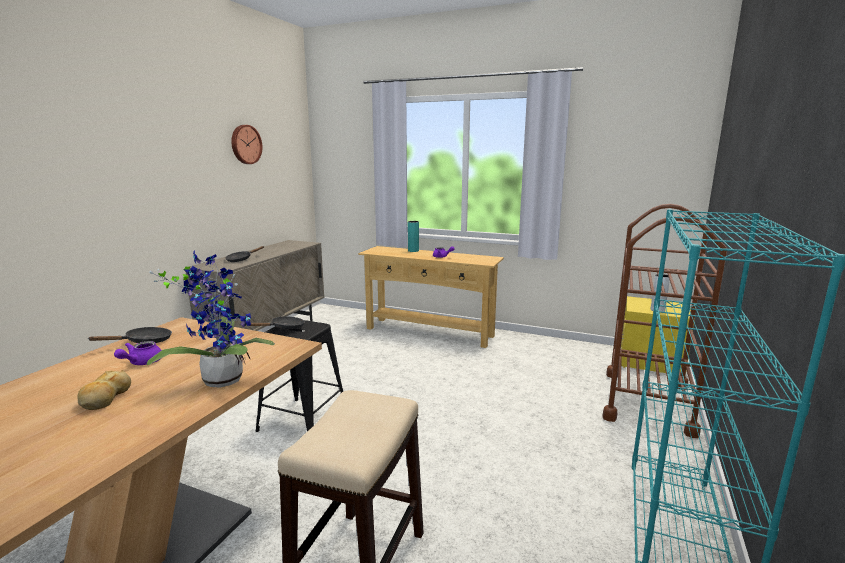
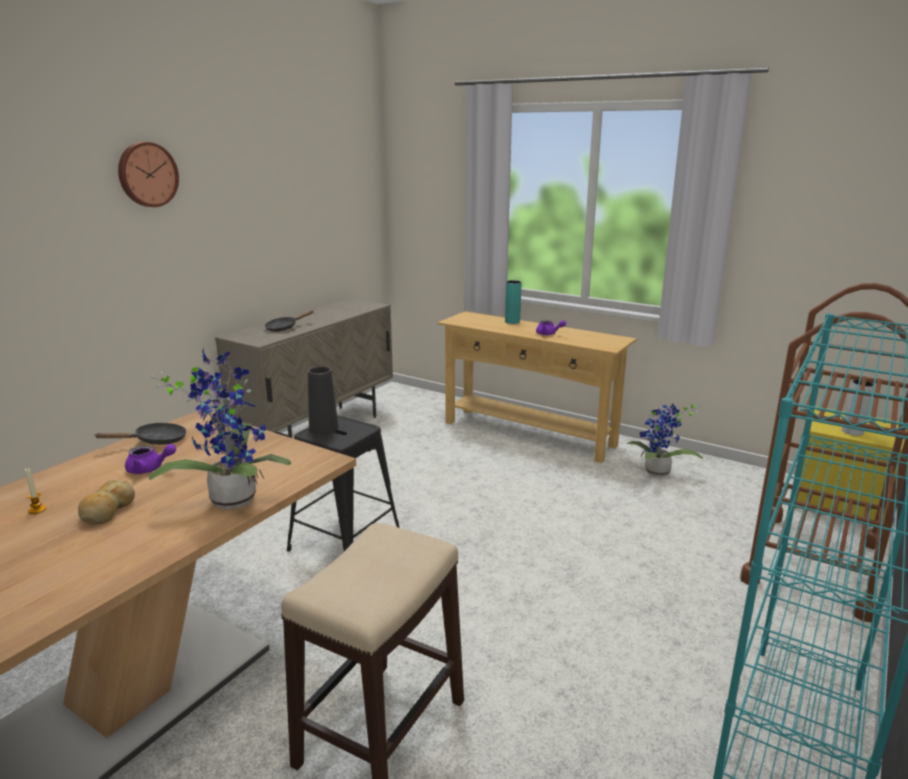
camera: 10 degrees right, 5 degrees up
purple teapot [114,341,162,365] -> purple teapot turned 120 degrees counterclockwise [125,444,176,474]
wall clock [231,125,263,164] -> wall clock moved to [118,142,179,207]
black frying pan [250,316,305,329] -> black vase [308,367,339,435]
none -> candle [25,468,47,514]
none -> potted plant [627,404,703,477]

